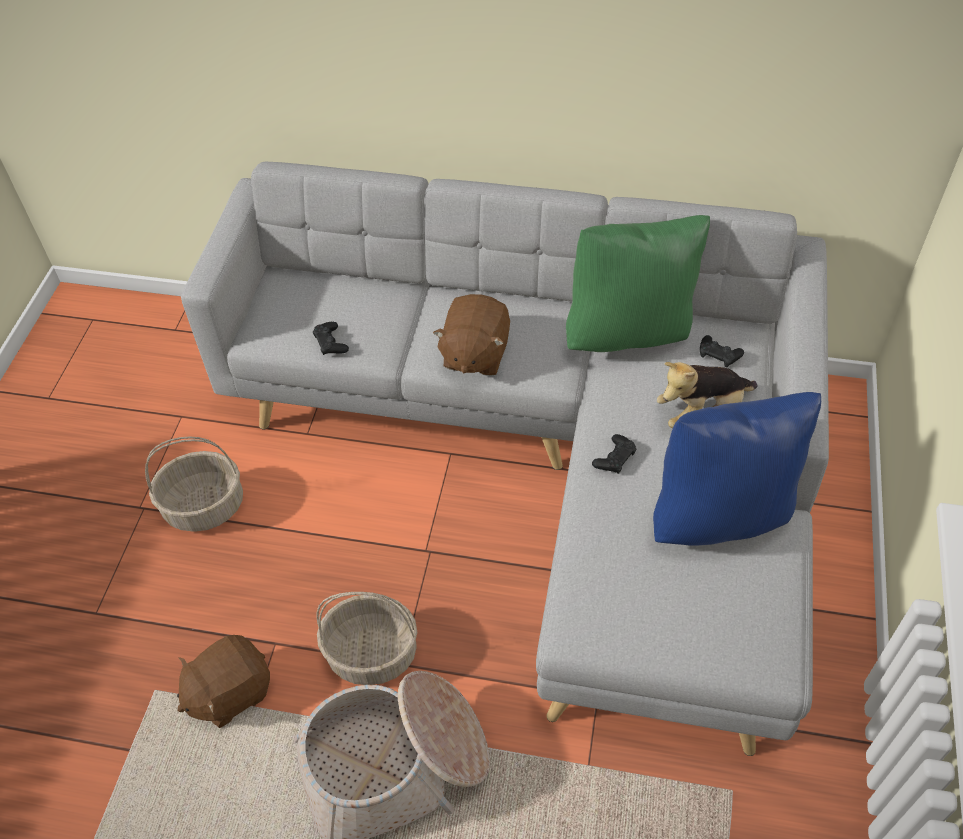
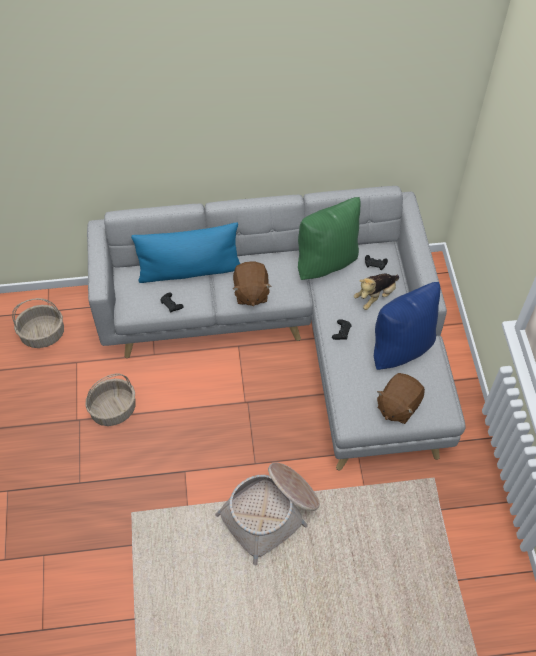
camera: 20 degrees left, 5 degrees up
brown plush toy [177,635,270,728] -> brown plush toy moved to [377,373,425,424]
basket [316,592,417,685] -> basket moved to [12,298,64,348]
none -> blue pillow [131,223,240,283]

